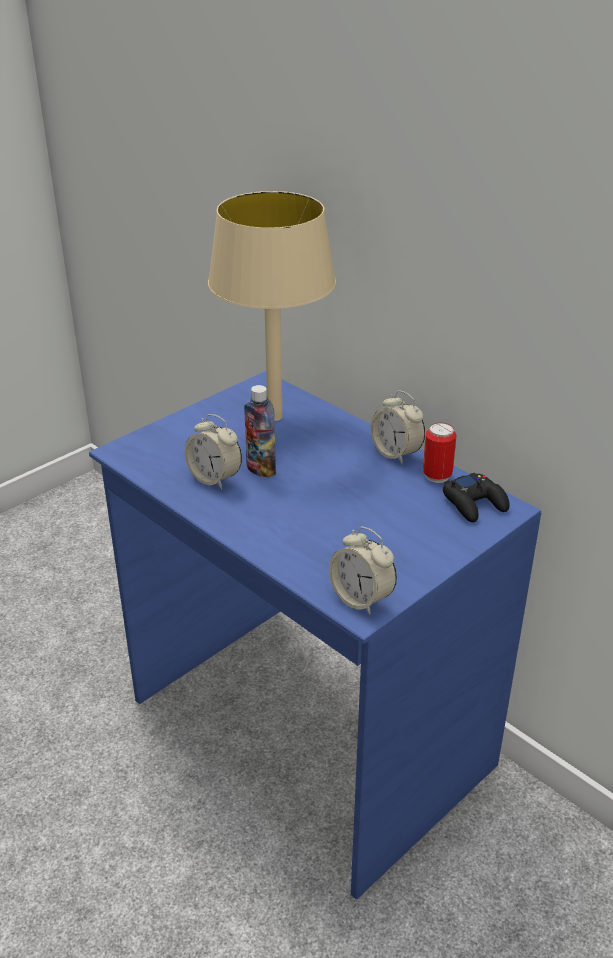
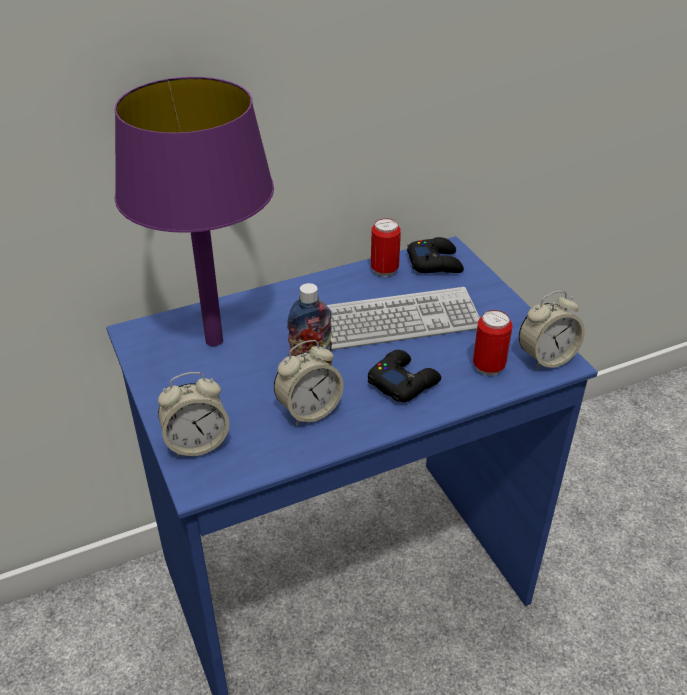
camera: 70 degrees left, 5 degrees up
beige table lamp [208,191,336,421] -> purple table lamp [114,77,274,346]
alarm clock [371,390,425,464] -> alarm clock moved to [158,372,229,457]
none -> keyboard [327,287,480,350]
none -> black game controller [368,350,441,402]
none -> can [473,310,512,376]

